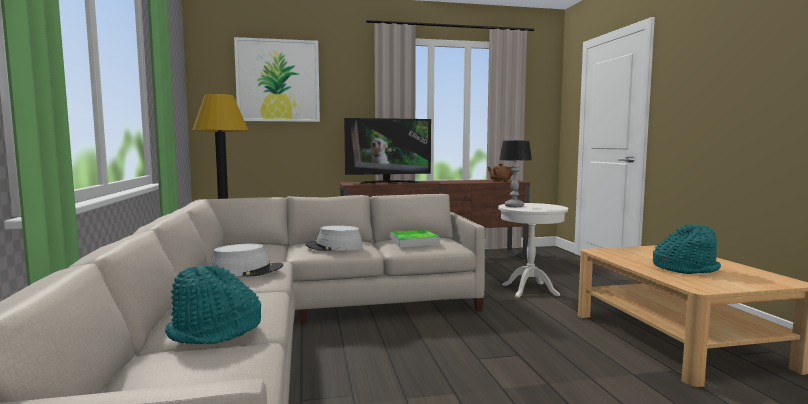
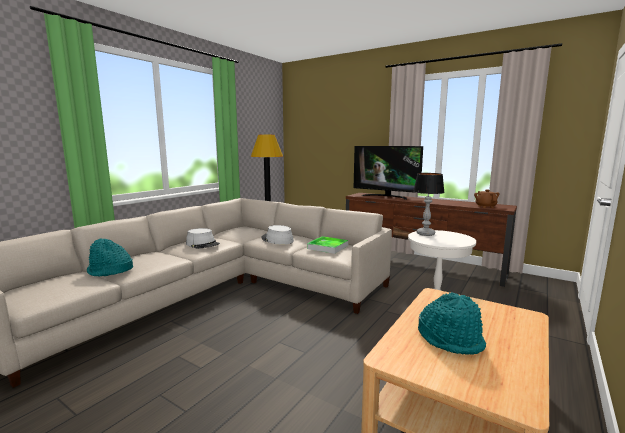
camera: 45 degrees right, 5 degrees up
picture [234,37,320,122] -> none

